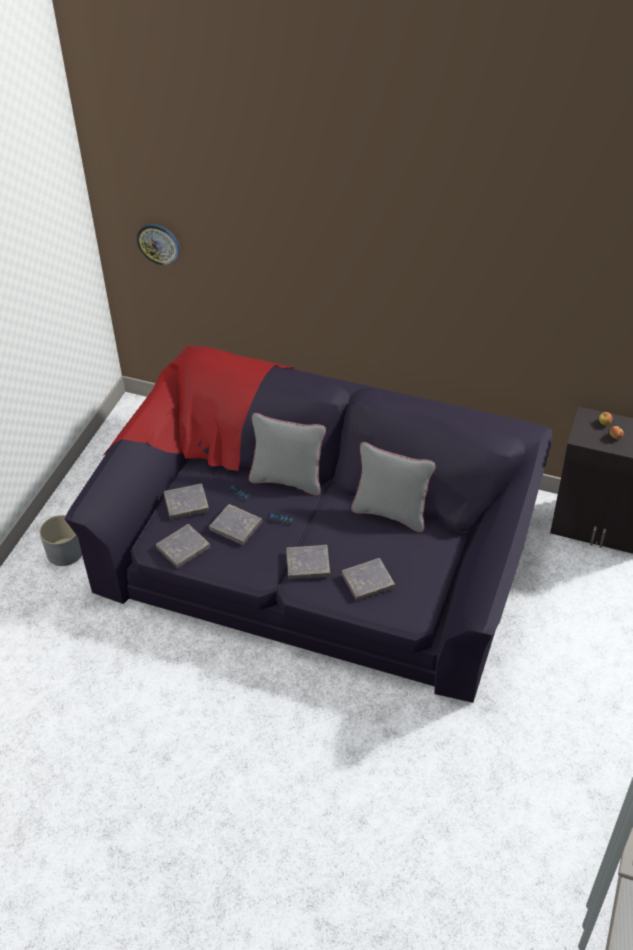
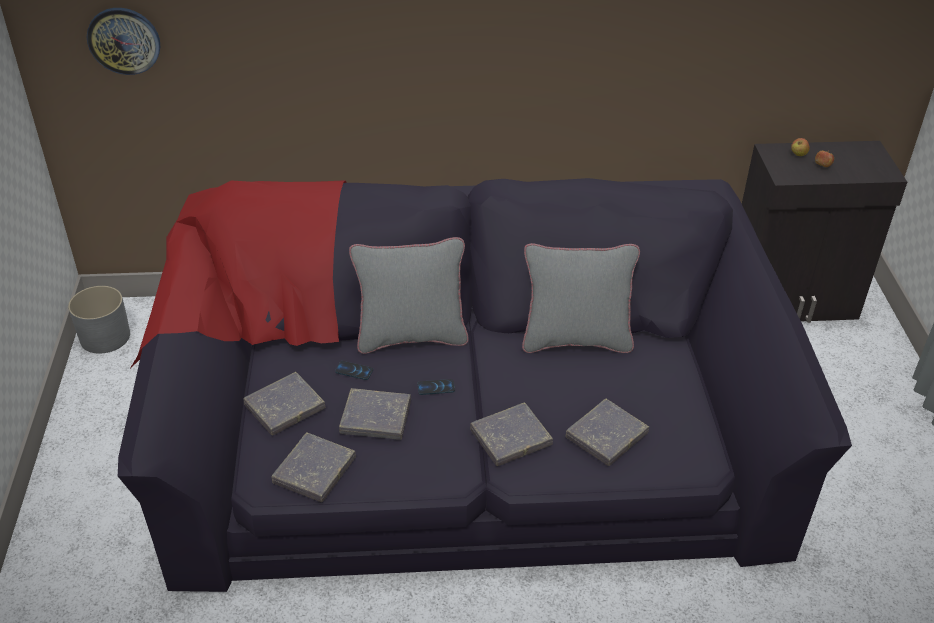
camera: 25 degrees left, 5 degrees down
grey planter [40,515,82,566] -> grey planter moved to [68,286,130,354]

